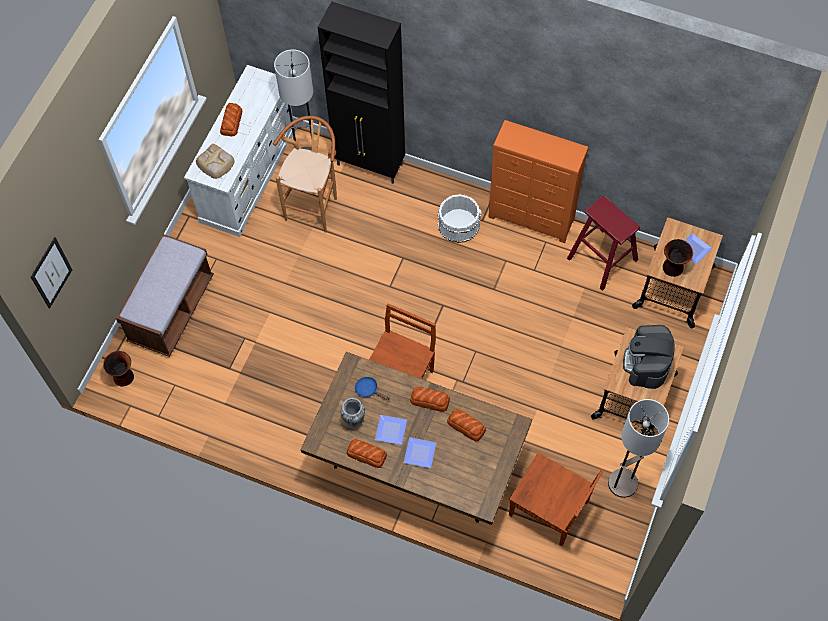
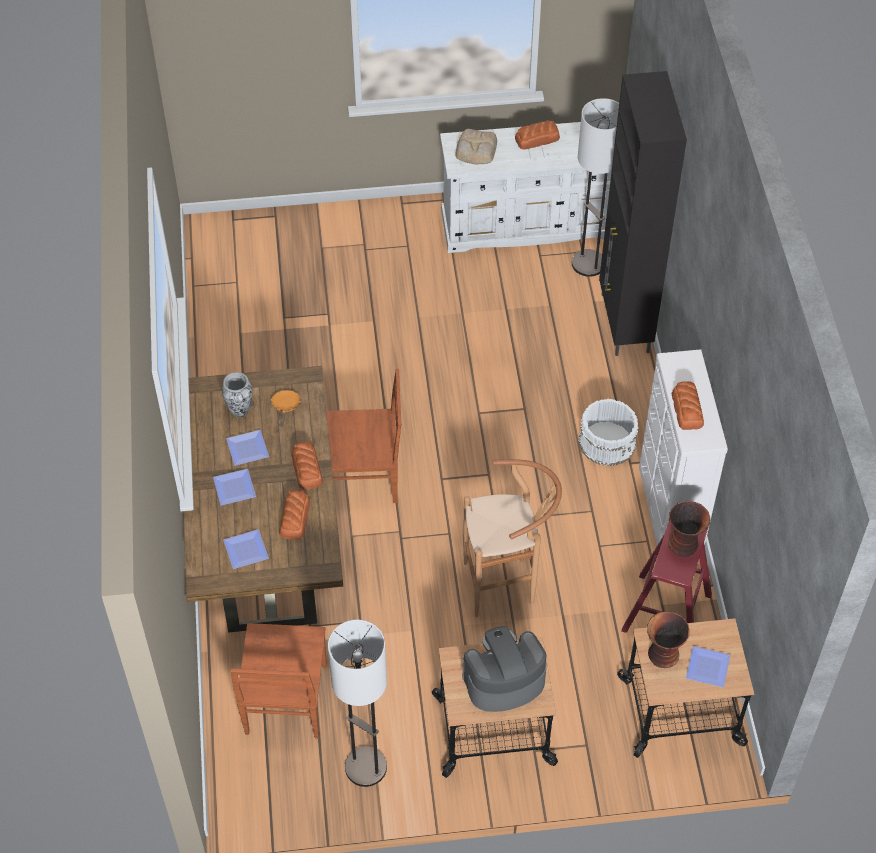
camera: 60 degrees right, 10 degrees down
picture [31,237,72,309] -> none
vase [103,351,134,386] -> vase moved to [668,501,710,557]
brown bench [116,234,214,357] -> none
brown stool [273,116,337,233] -> brown stool moved to [463,459,562,617]
bread [347,439,387,468] -> bread moved to [672,381,704,430]
blue frying pan [355,377,390,400] -> orange frying pan [271,390,301,427]
orange dresser [488,120,589,243] -> white dresser [639,349,728,545]
none -> plate [223,529,269,569]

